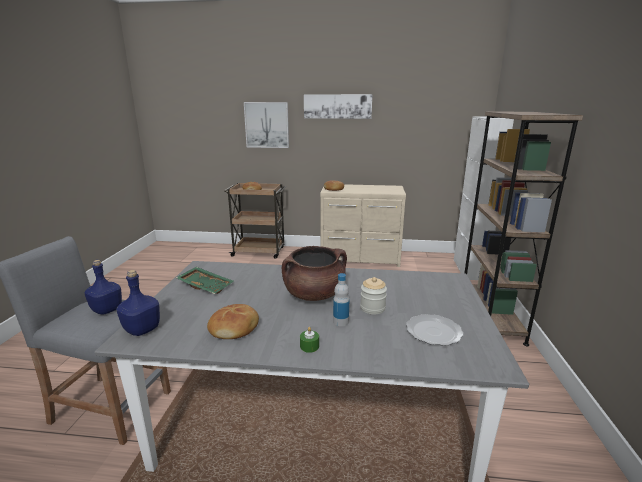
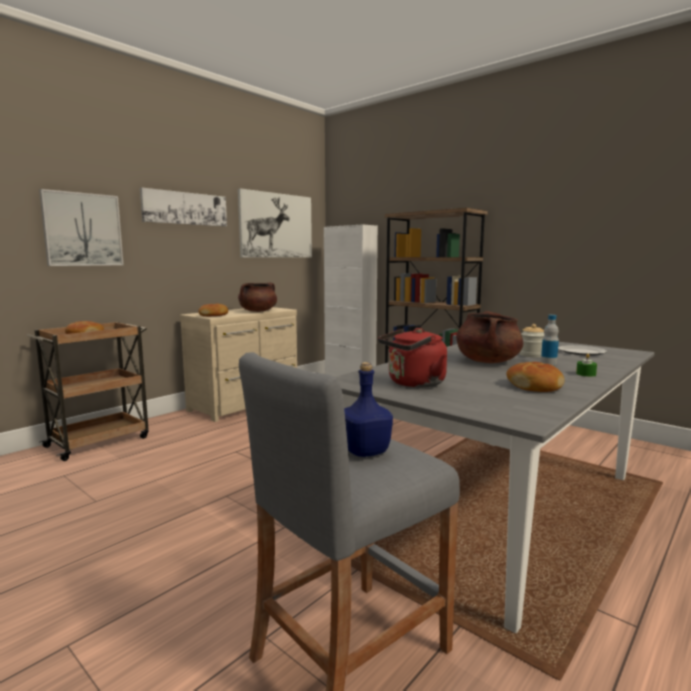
camera: 55 degrees left, 10 degrees down
blue bottle [116,270,160,336] -> none
green tray [176,267,233,294] -> red kettle [378,328,447,388]
none -> picture [238,188,312,257]
none -> brown cooking pot [238,282,277,312]

